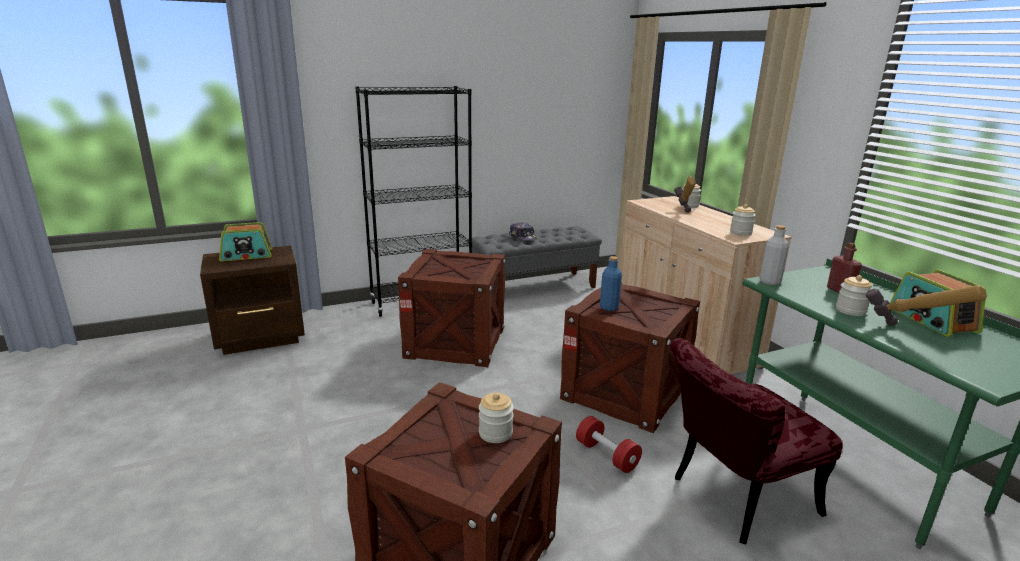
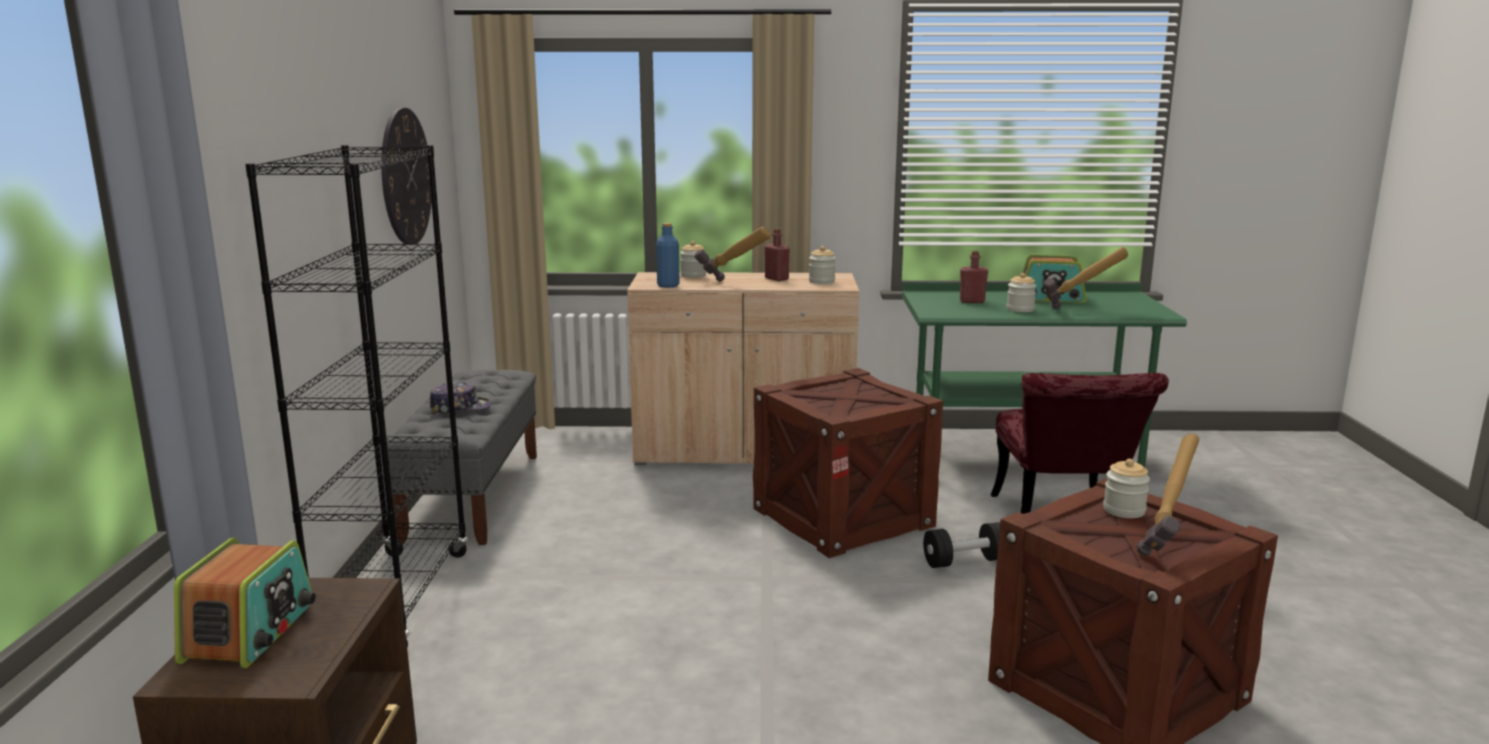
camera: 65 degrees left, 5 degrees down
crate [398,249,506,367] -> none
red dumbbell [576,416,642,473] -> black dumbbell [923,522,1000,568]
blue bottle [600,256,622,311] -> blue bottle moved to [656,223,680,288]
grey bottle [760,225,789,285] -> none
none -> wall clock [381,108,431,244]
none -> red bottle [765,228,789,281]
none -> hammer [1136,434,1199,556]

